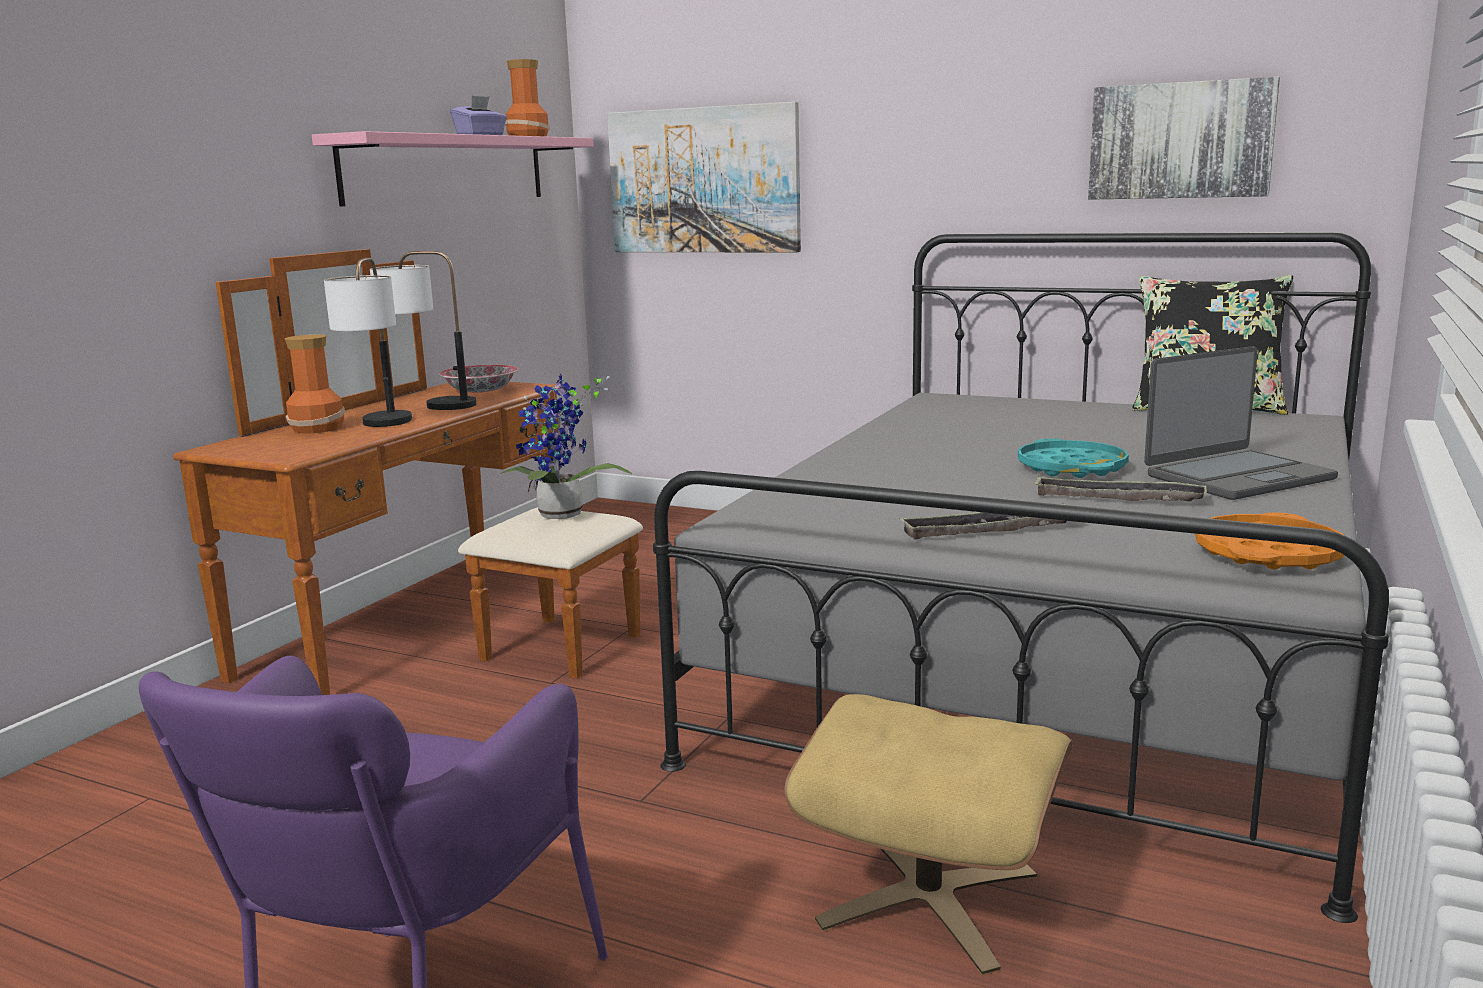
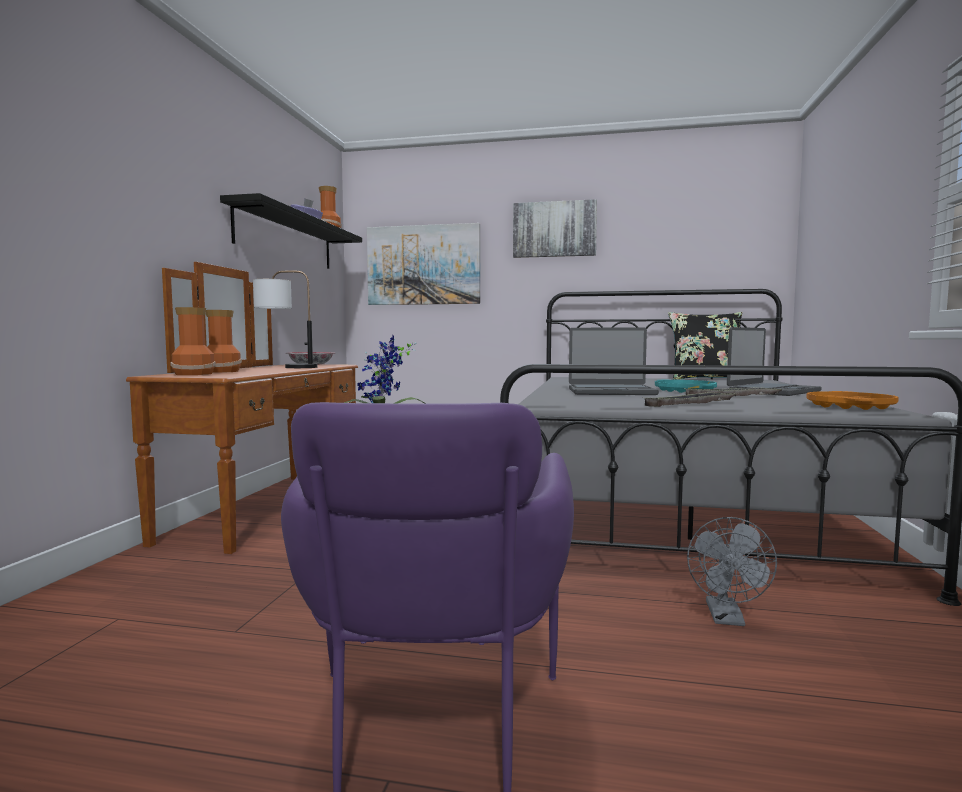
camera: 15 degrees left, 10 degrees down
pink shelf [312,131,594,206] -> black shelf [220,193,362,269]
table lamp [324,257,412,427] -> none
beige ottoman [784,694,1073,975] -> grey fan [687,517,777,626]
picture [1088,77,1280,200] -> picture moved to [513,199,597,258]
none -> vase [170,307,216,375]
none -> laptop [569,328,659,395]

